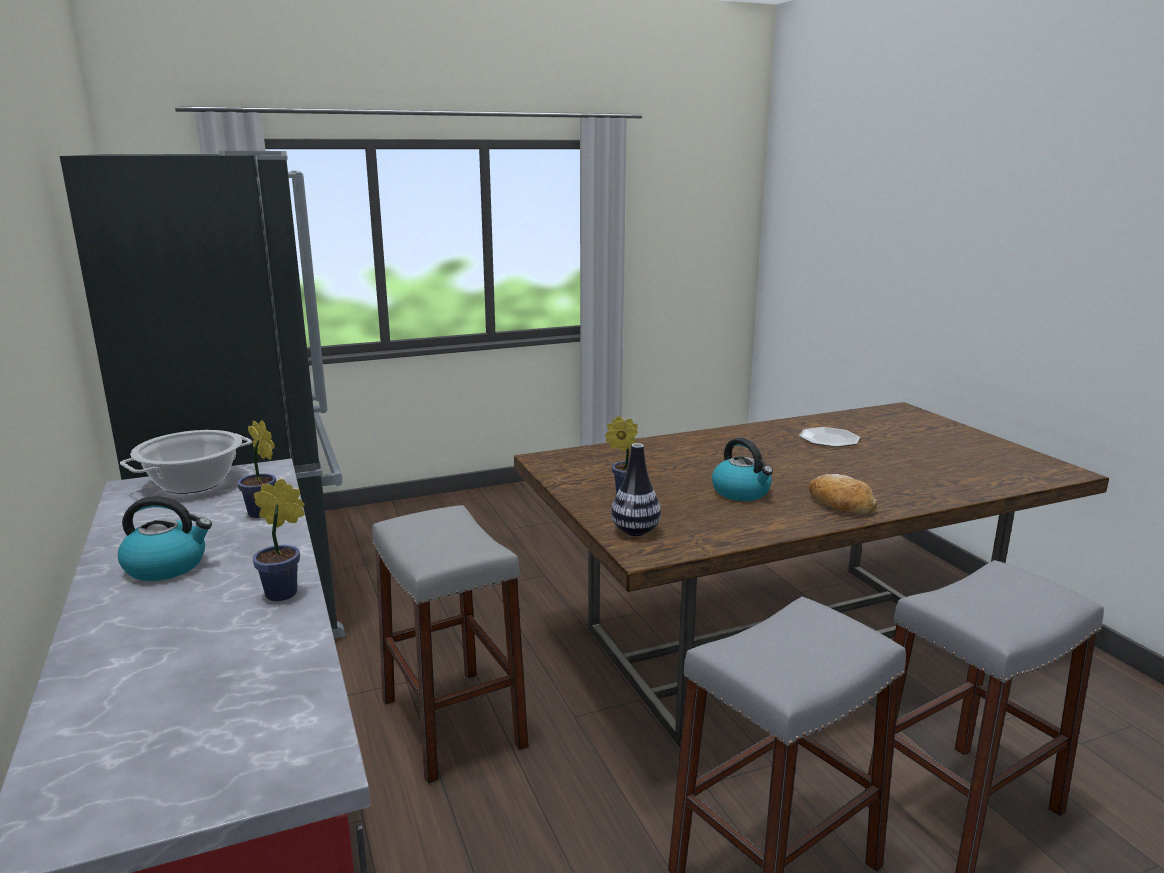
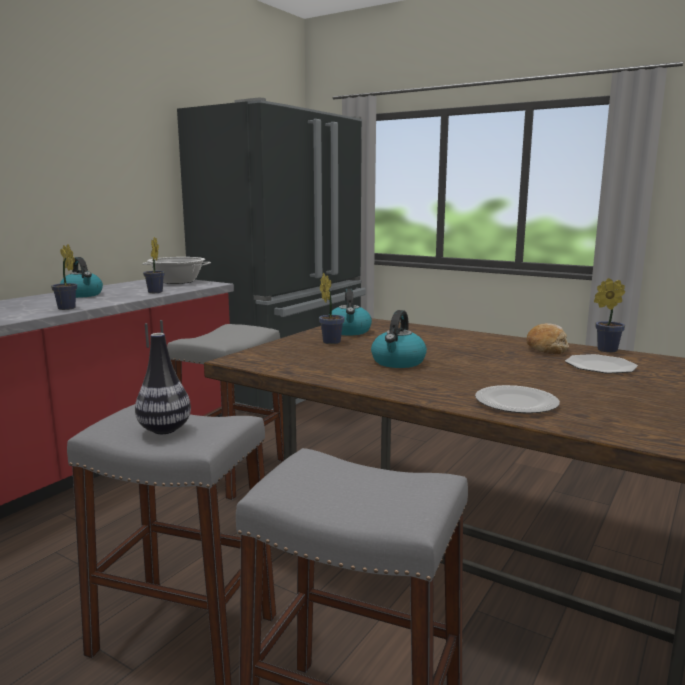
camera: 55 degrees right, 5 degrees down
vase [611,443,661,536] -> vase moved to [135,333,191,434]
bread [809,474,877,514] -> bread moved to [526,323,569,354]
none -> kettle [329,289,372,335]
none -> plate [475,385,560,413]
none -> potted plant [594,278,625,353]

